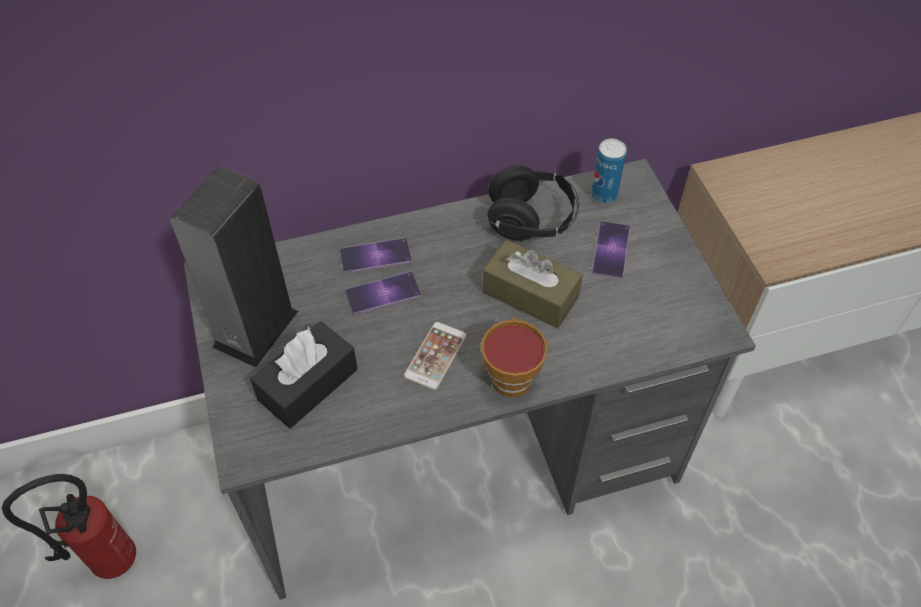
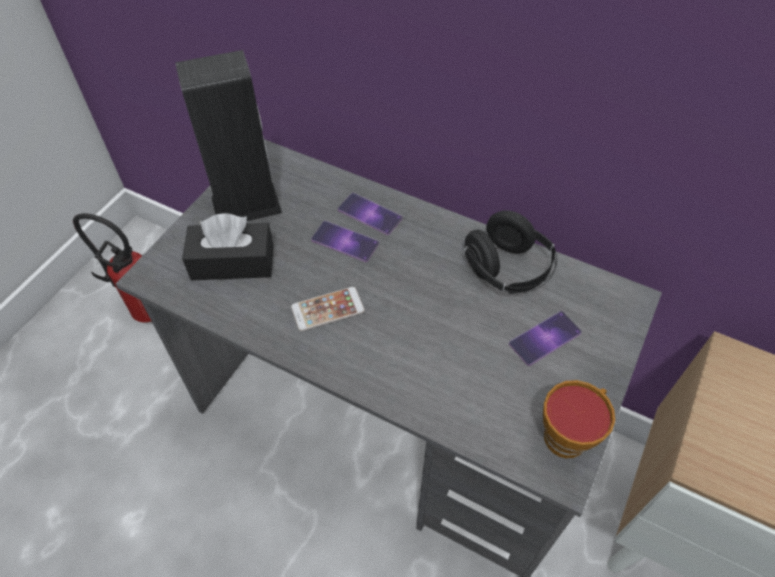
camera: 45 degrees right, 0 degrees up
cup [481,317,548,397] -> cup moved to [543,380,615,458]
brown tissue box [483,240,583,328] -> none
can [591,139,627,203] -> none

